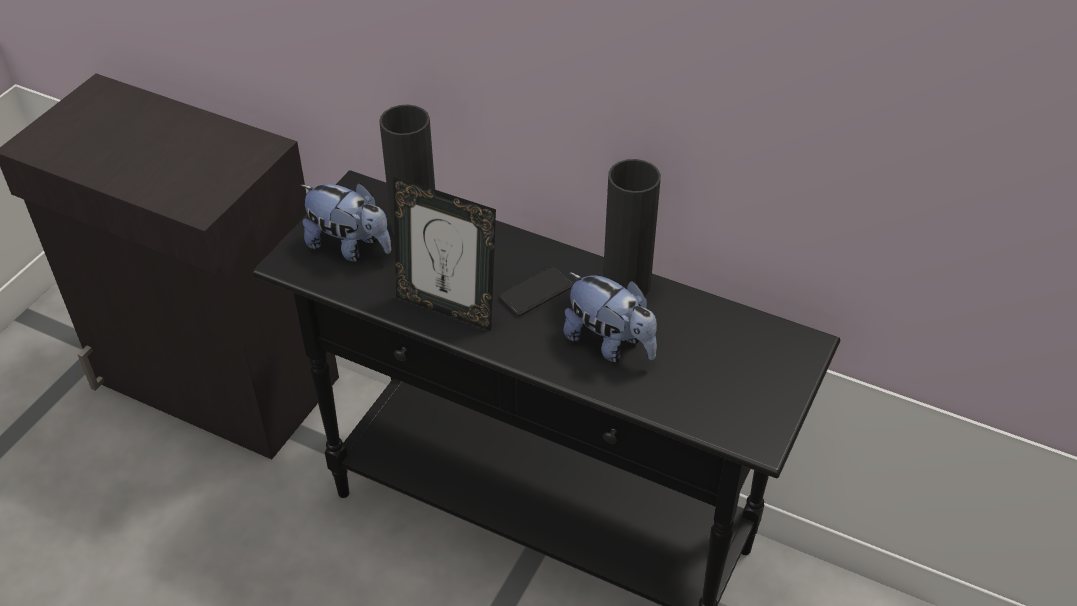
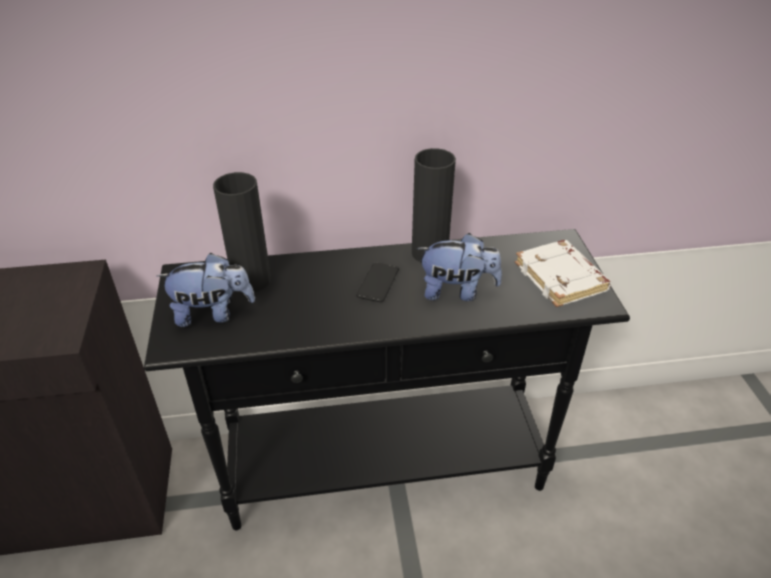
camera: 35 degrees left, 5 degrees down
picture frame [393,176,496,331] -> none
none -> white book [515,240,612,307]

